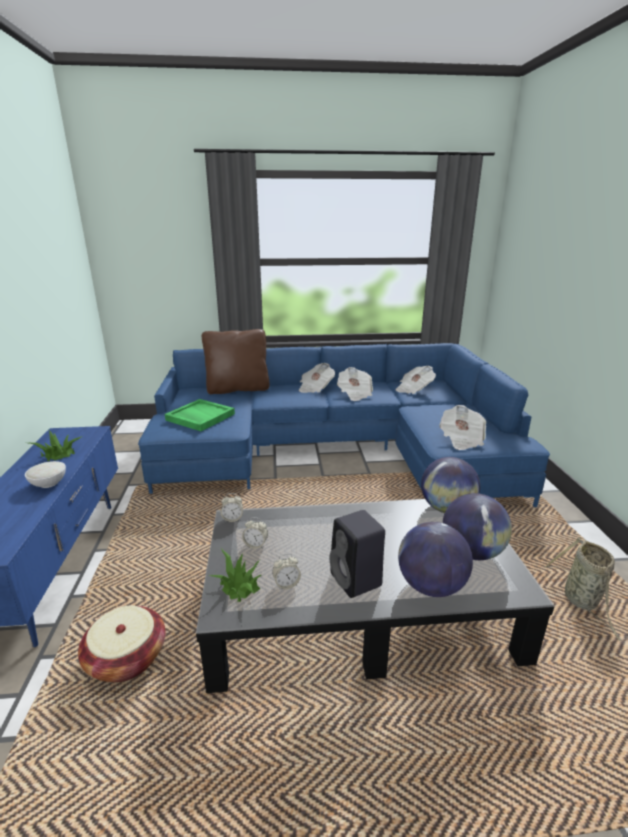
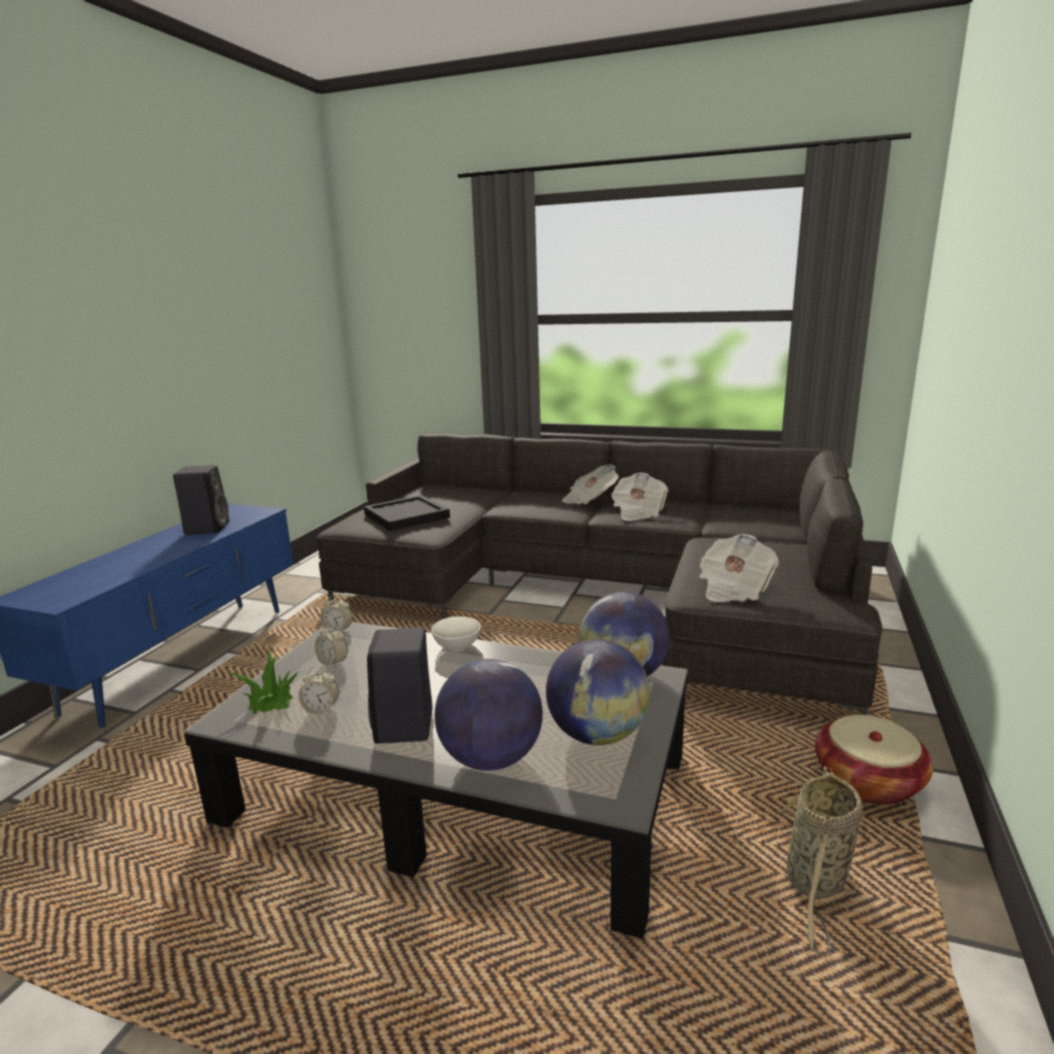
camera: 25 degrees right, 5 degrees down
white bowl [25,461,66,488] -> white bowl moved to [431,616,481,652]
potted plant [30,430,83,461] -> black speaker [173,465,229,535]
basket [78,606,165,682] -> basket moved to [815,715,933,805]
blue sofa [138,343,550,507] -> grey sofa [316,433,883,715]
green tray [165,399,235,431] -> black tray [364,495,450,531]
brown pillow [202,329,270,394] -> none
newspaper [395,366,436,394] -> none

